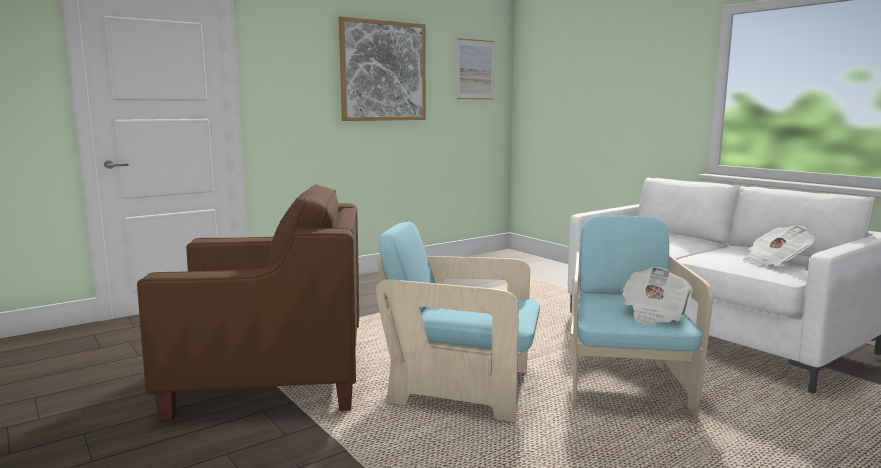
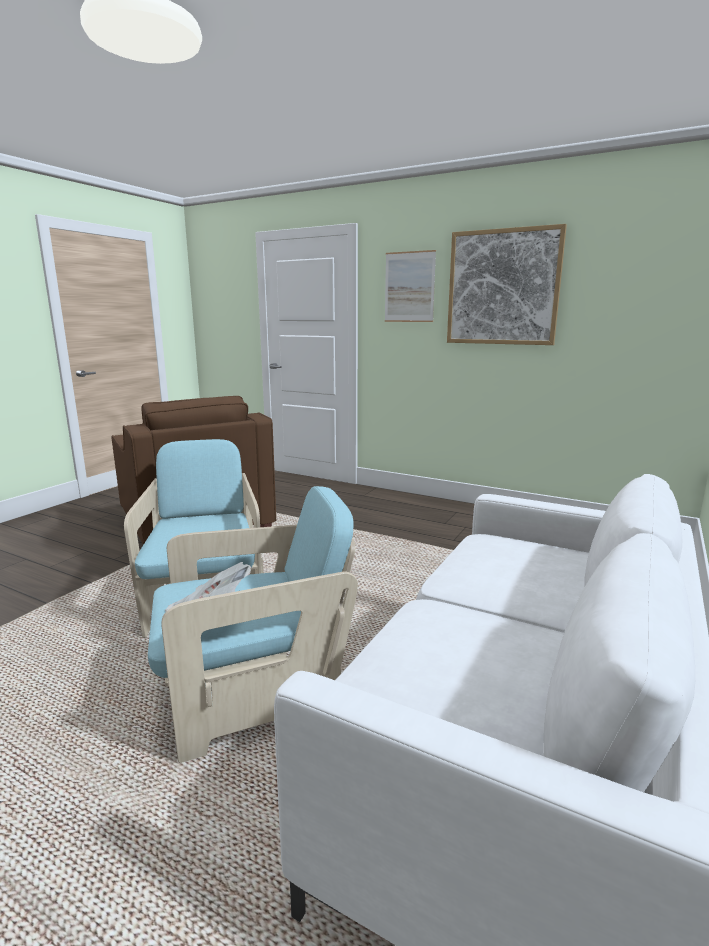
camera: 65 degrees right, 5 degrees up
picture [457,38,494,100] -> picture moved to [385,250,436,322]
newspaper [743,225,815,266] -> none

